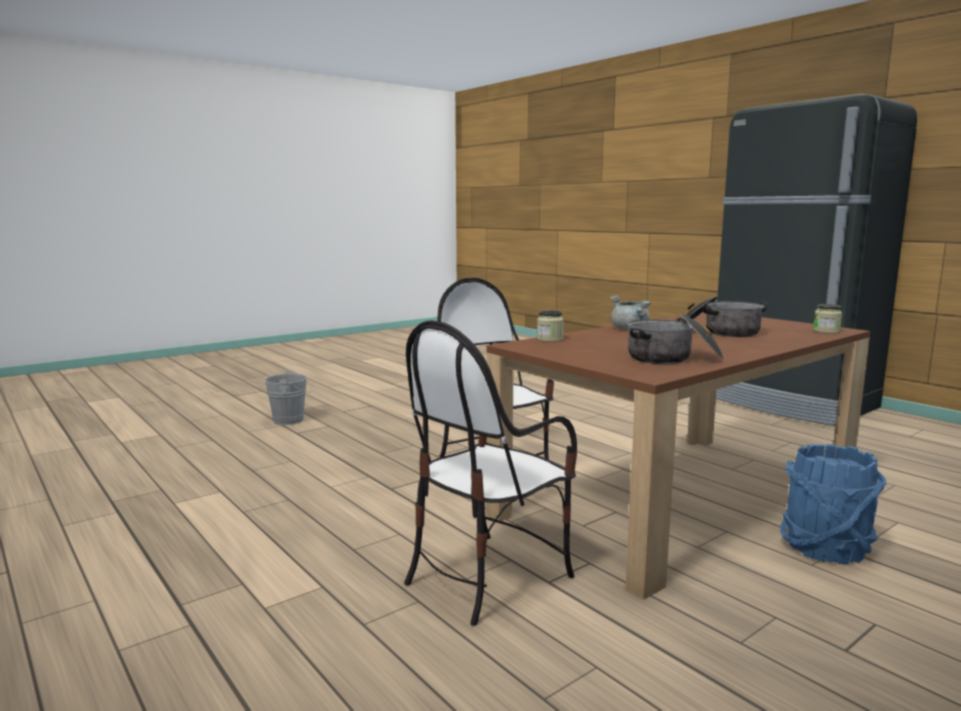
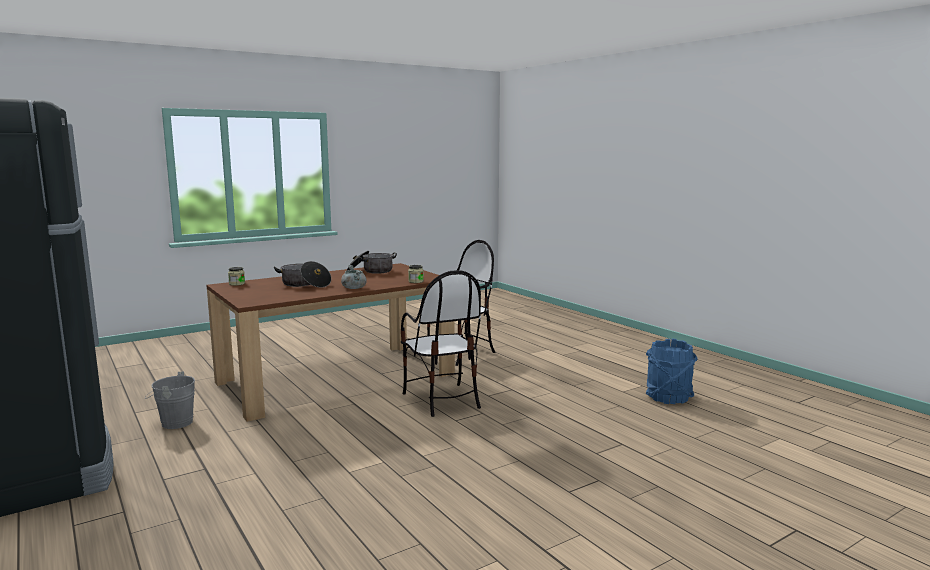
camera: 175 degrees left, 0 degrees up
grey bucket [265,370,315,425] -> grey bucket moved to [145,372,195,429]
blue bucket [780,444,887,564] -> blue bucket moved to [646,338,698,404]

